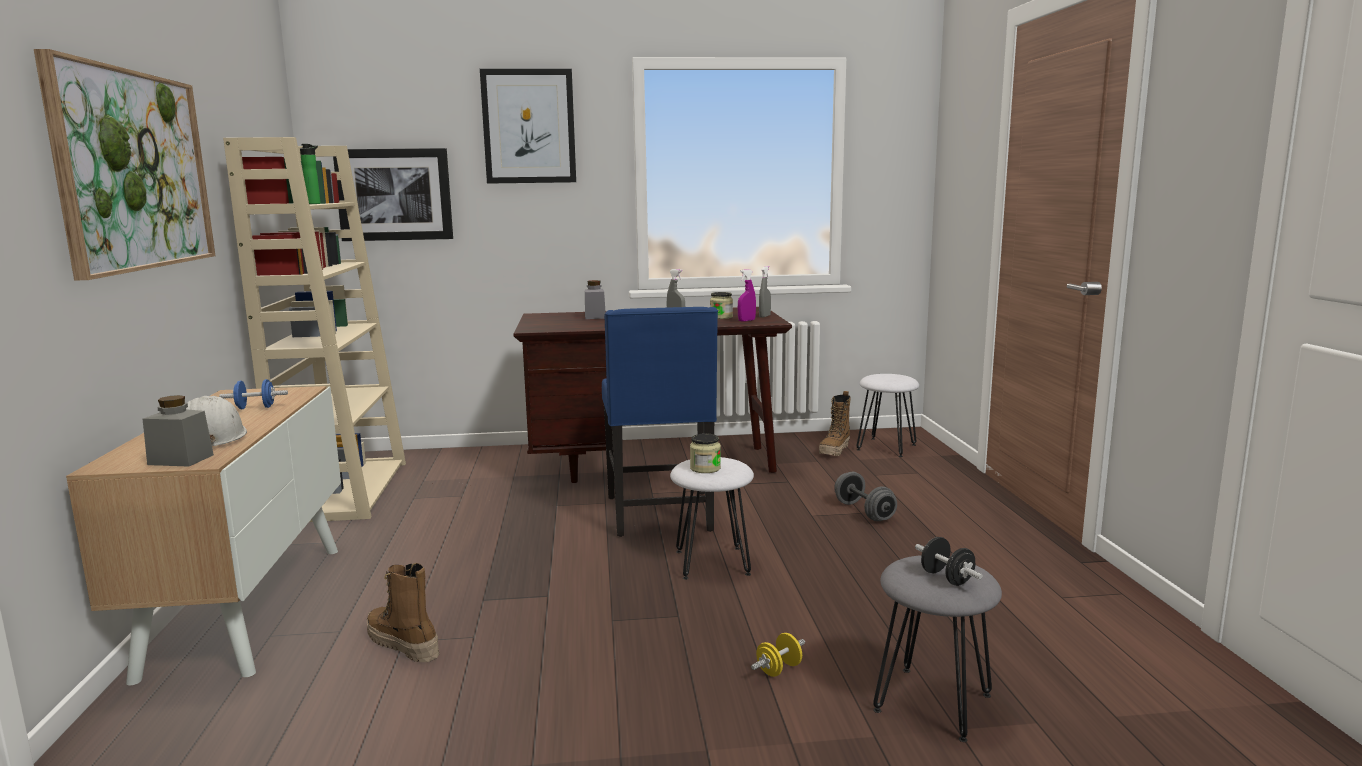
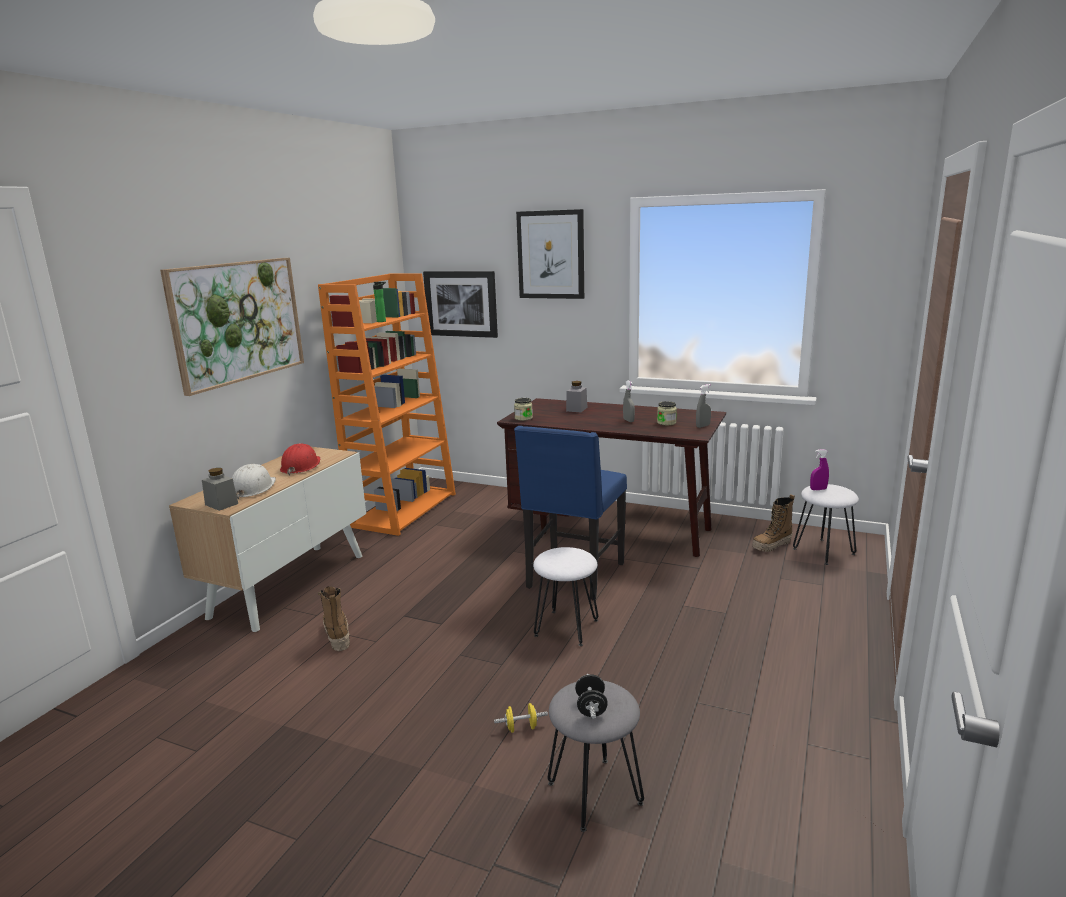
camera: 30 degrees right, 5 degrees up
blue dumbbell [219,379,288,409] -> red hard hat [280,443,320,475]
beige bookcase [223,137,406,522] -> orange bookcase [318,273,456,536]
jar [690,434,721,473] -> jar moved to [514,398,533,421]
purple spray bottle [738,269,756,322] -> purple spray bottle moved to [810,449,829,490]
grey dumbbell [834,472,897,521] -> none

